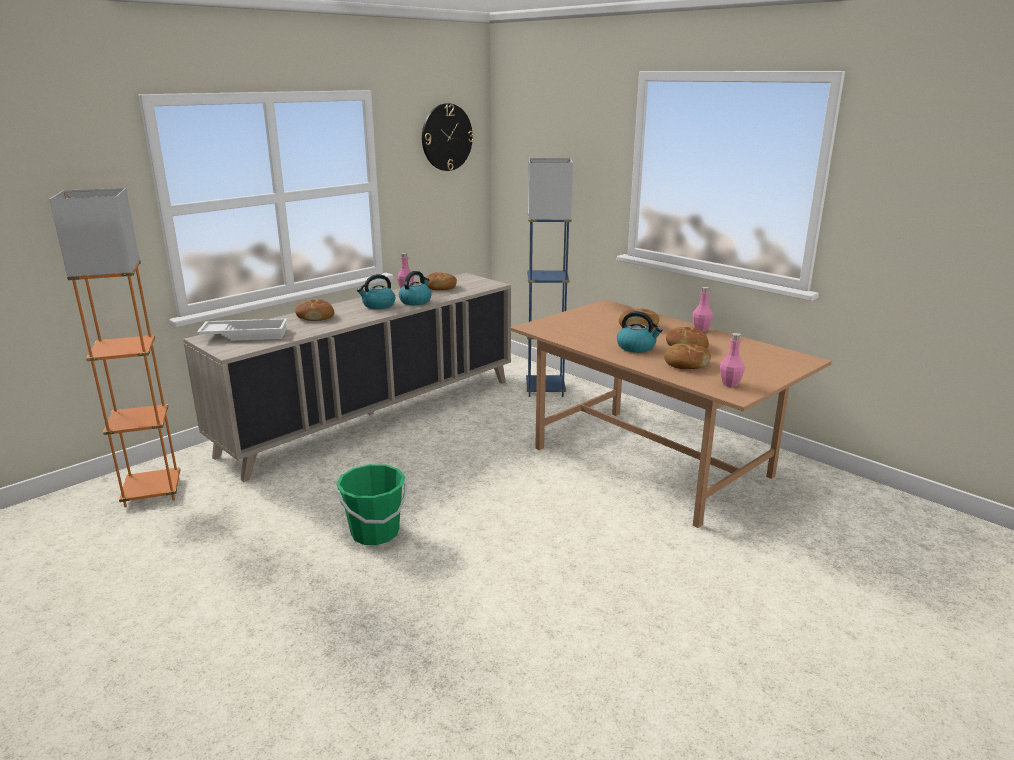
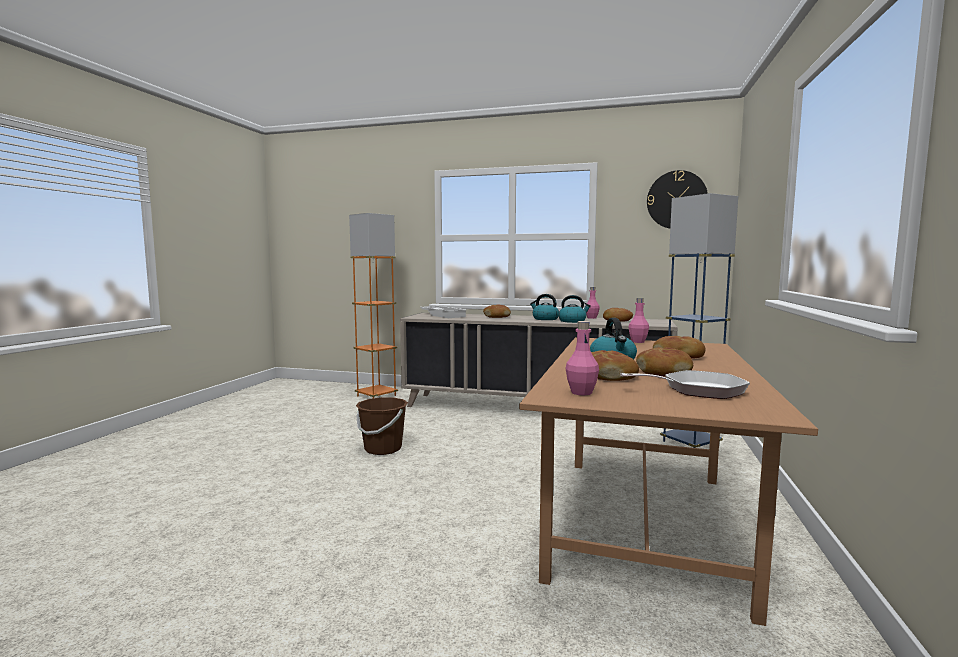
camera: 60 degrees right, 15 degrees down
green bucket [336,464,407,545] -> brown bucket [356,397,408,455]
pink bottle [692,287,713,332] -> pink bottle moved to [628,298,649,343]
none -> frying pan [620,370,750,399]

